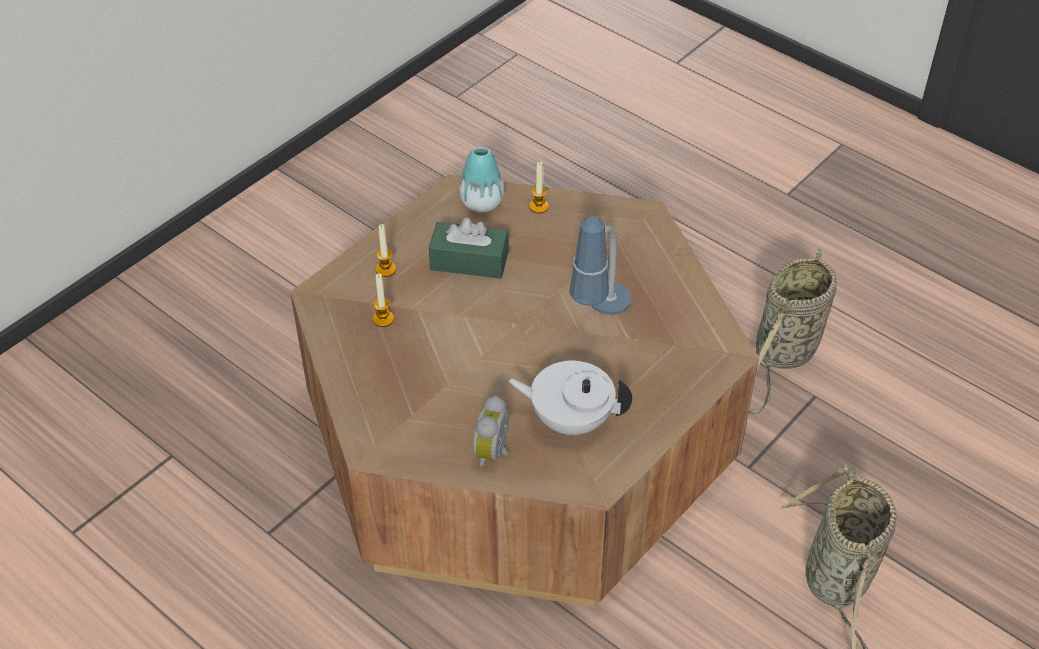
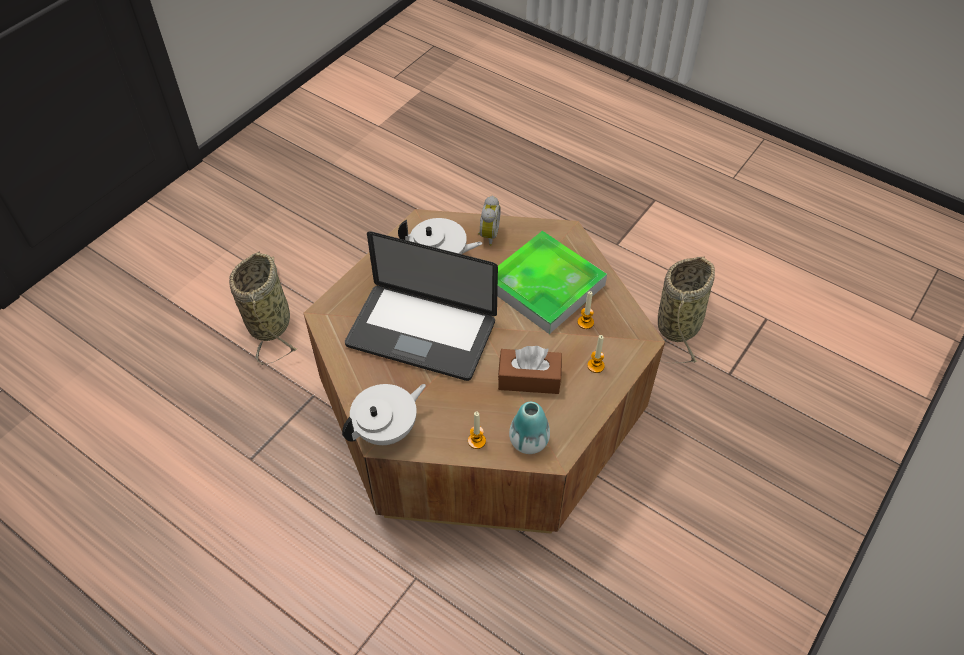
camera: 175 degrees right, 5 degrees up
green tissue box [429,217,509,279] -> brown tissue box [498,346,562,394]
table lamp [569,216,632,315] -> laptop [345,231,498,381]
basket [748,248,837,414] -> basket moved to [658,257,715,363]
none -> white teapot [342,384,426,445]
none -> tray [497,231,607,334]

